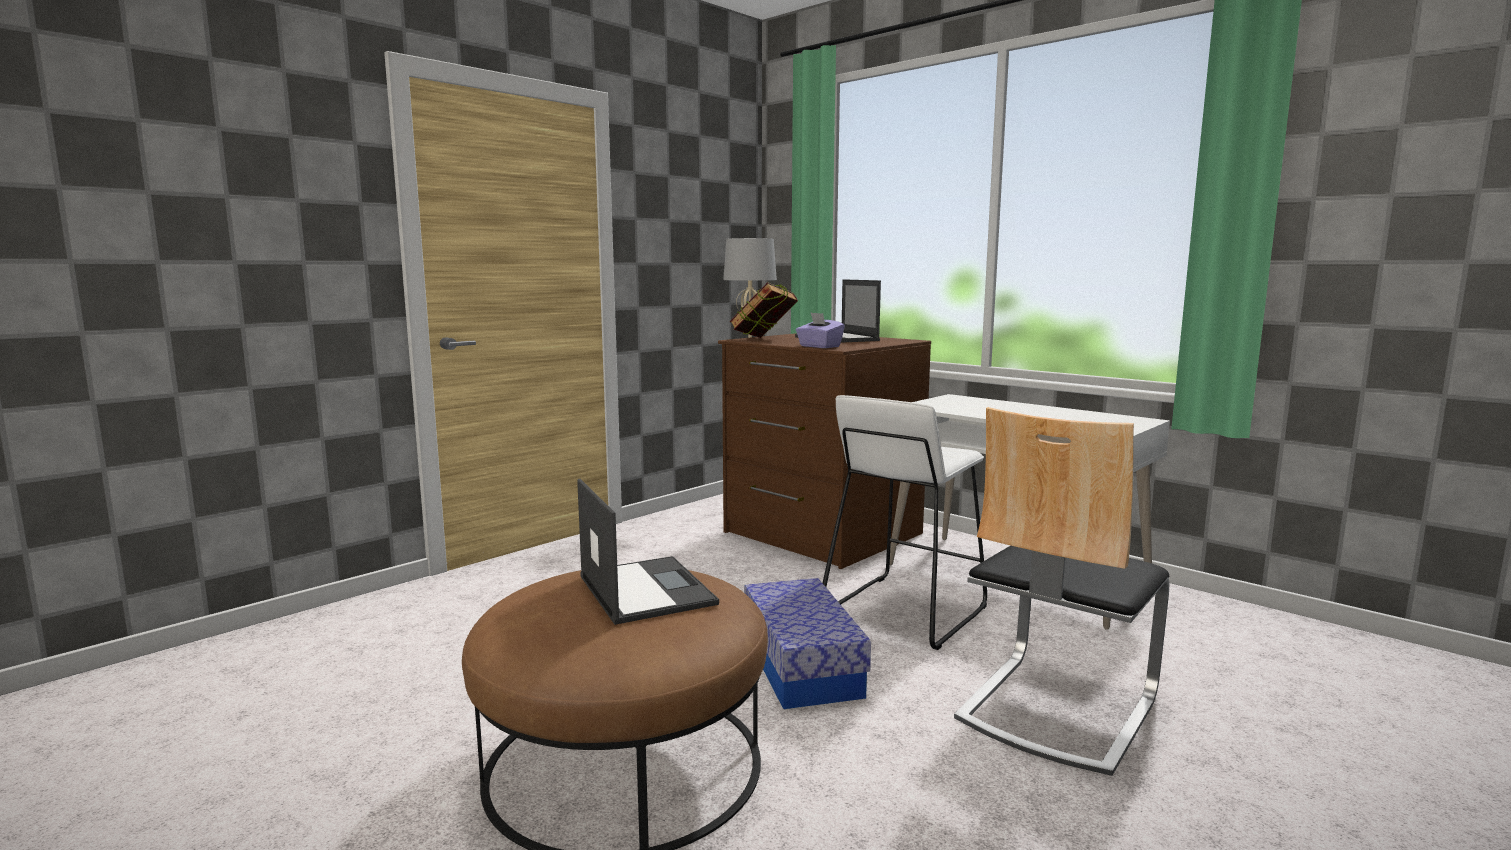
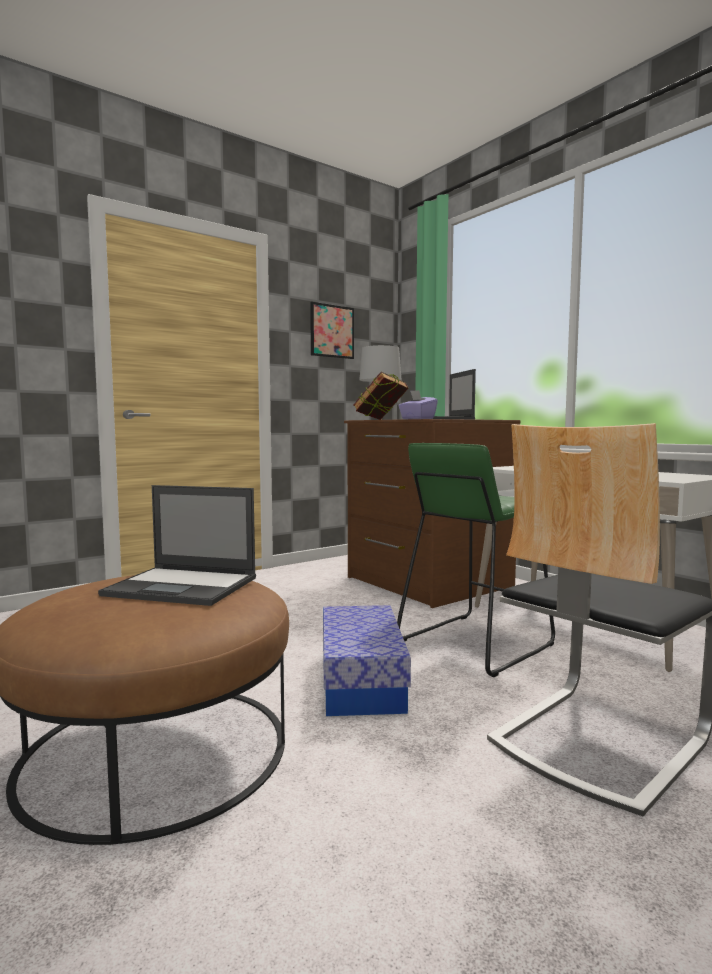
camera: 10 degrees right, 5 degrees down
laptop [577,479,719,625] -> laptop turned 120 degrees clockwise [98,485,256,606]
white stool [823,395,987,650] -> green stool [397,443,555,677]
none -> picture [310,302,354,359]

